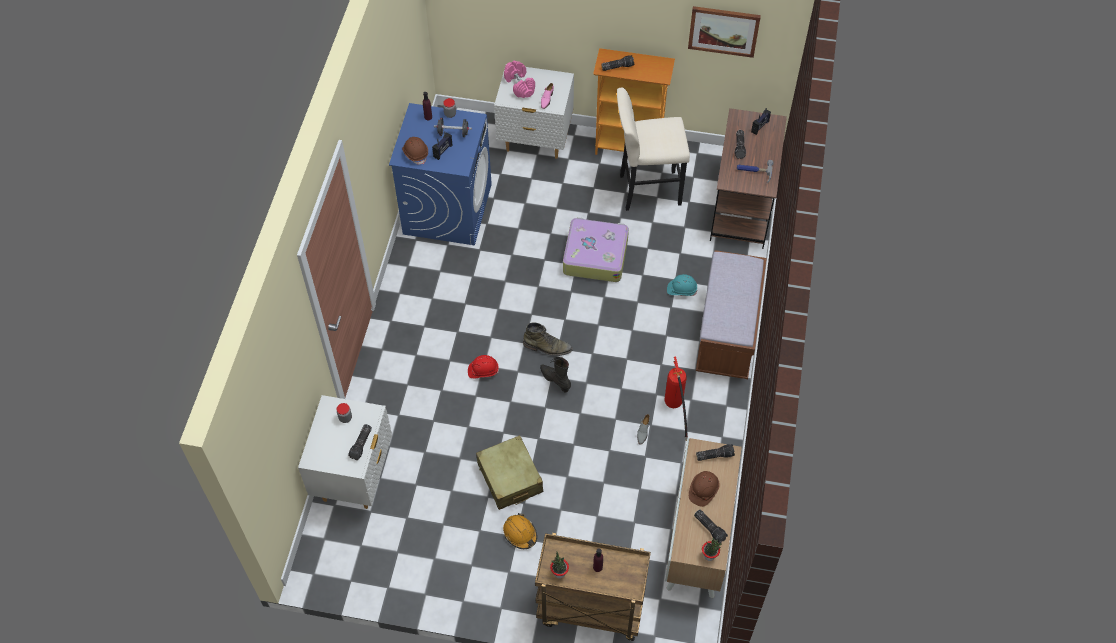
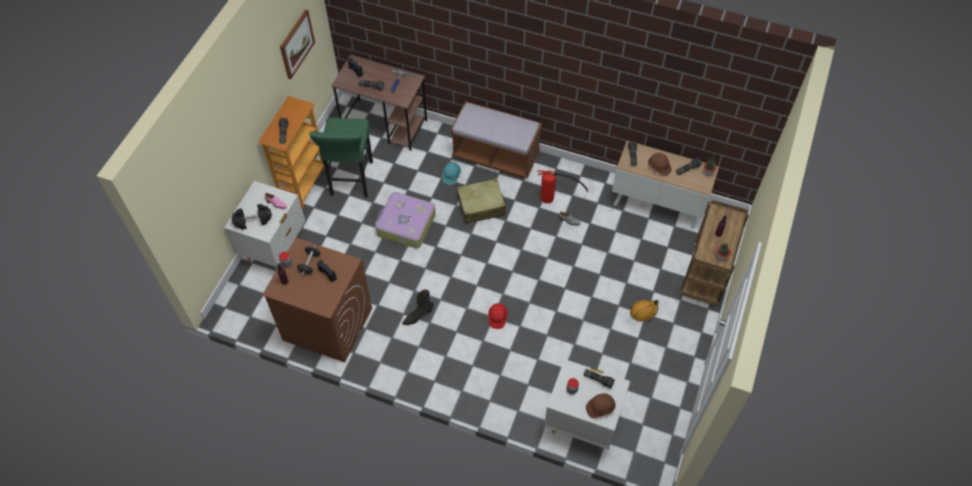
camera: 80 degrees left, 0 degrees up
blue washing machine [389,103,492,245] -> brown washing machine [262,238,372,363]
brown hard hat [402,137,428,164] -> brown hard hat moved to [586,393,616,418]
beige suitcase [476,435,543,510] -> beige suitcase moved to [457,178,506,224]
pink dumbbell [504,61,535,98] -> black dumbbell [232,204,272,230]
green boot [523,322,573,356] -> none
black boot [540,357,571,392] -> black boot moved to [402,289,434,325]
beige stool [617,88,690,211] -> green stool [309,118,373,198]

